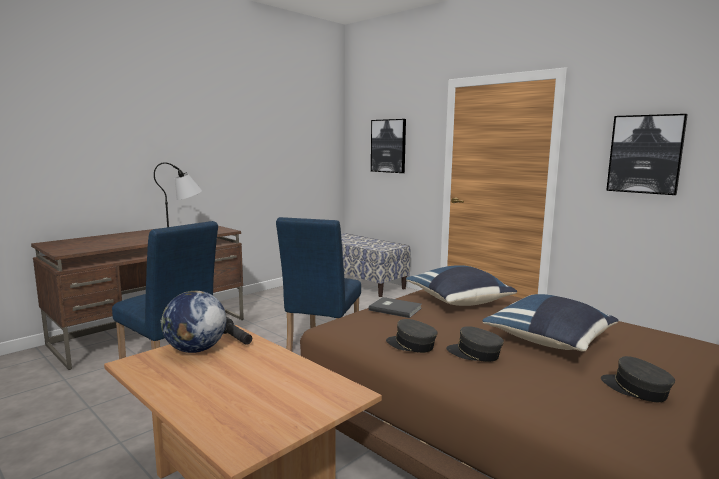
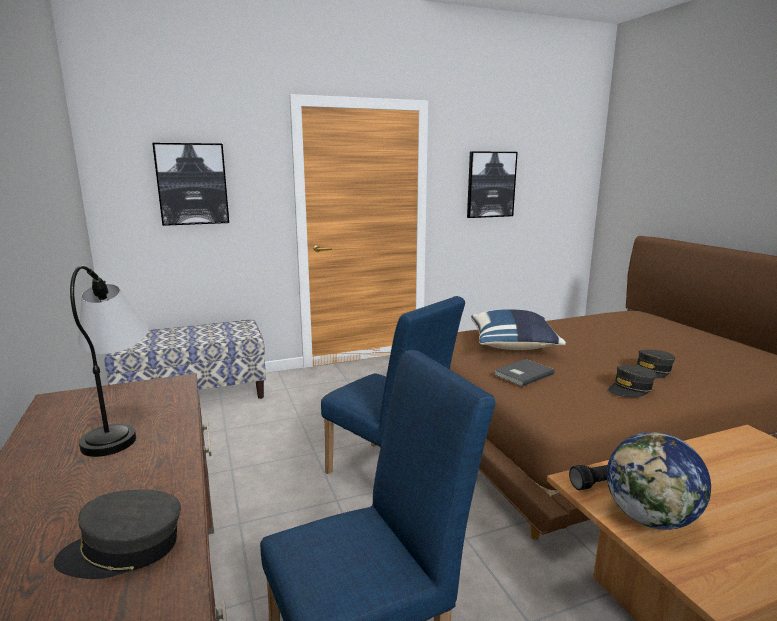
camera: 65 degrees left, 5 degrees up
blue pillow [482,294,619,352] -> none
grey cap [601,356,675,402] -> grey cap moved to [54,489,181,579]

